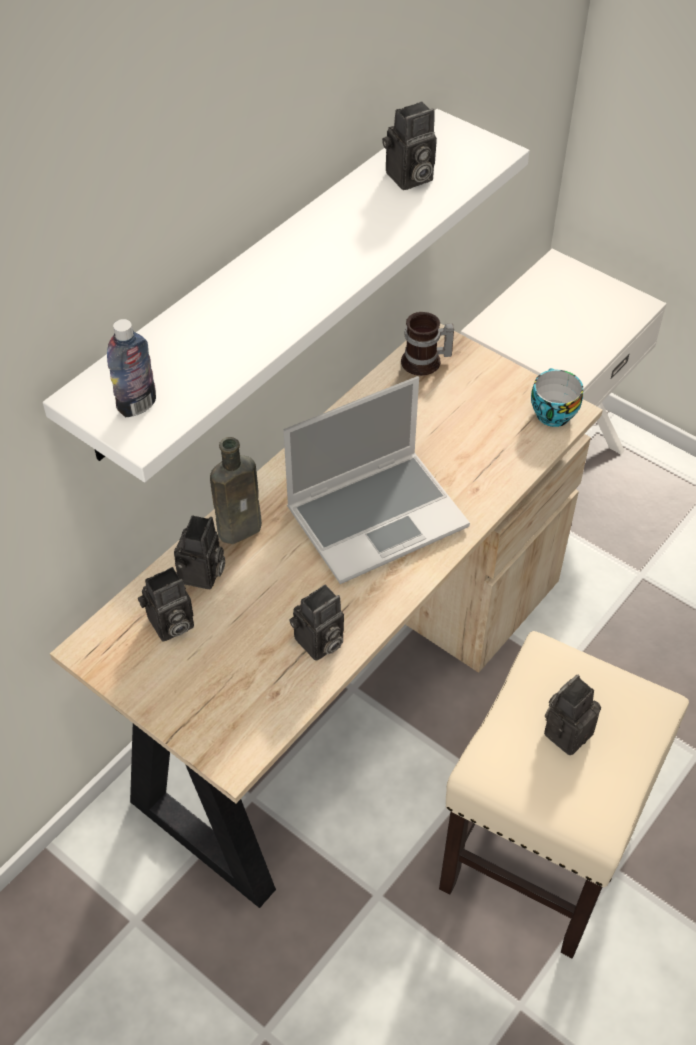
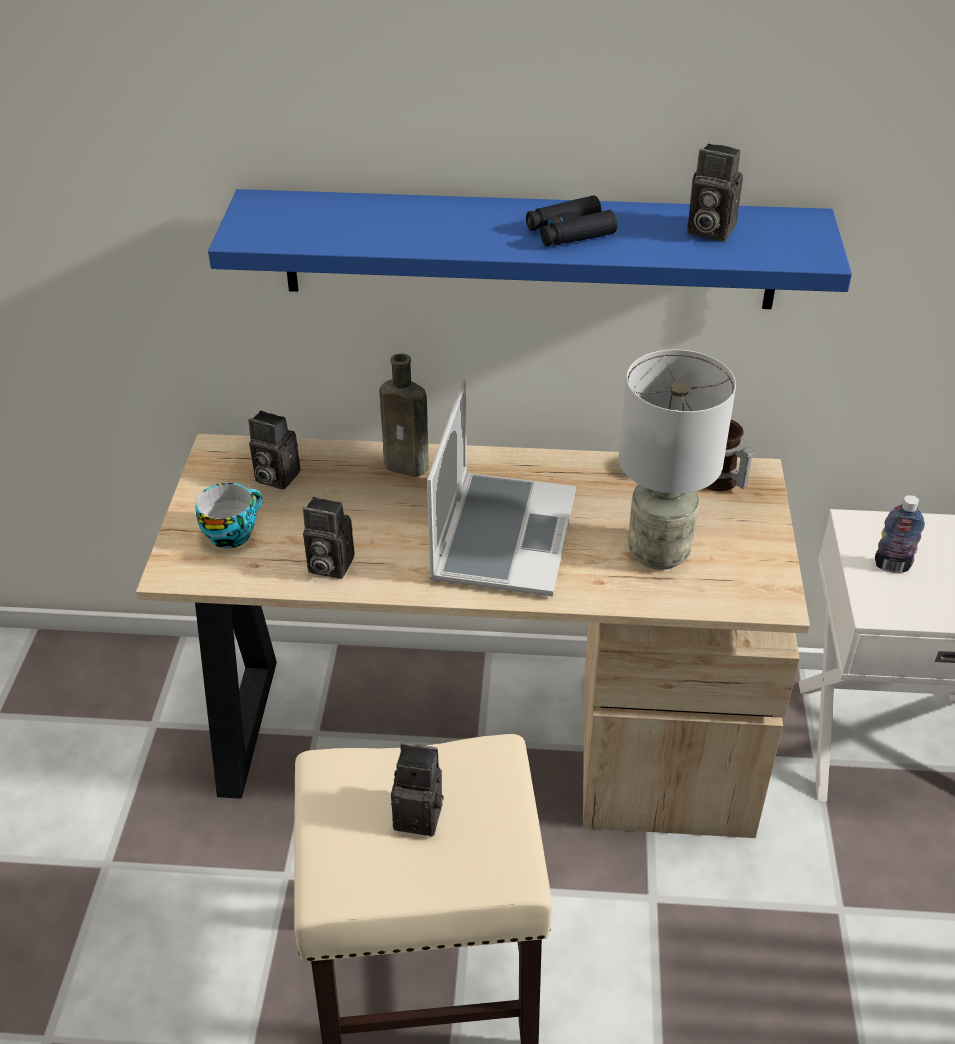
camera: 55 degrees right, 10 degrees down
white shelf [43,109,530,482] -> blue shelf [208,189,852,309]
bottle [107,319,156,417] -> bottle moved to [875,495,925,573]
camera [174,515,225,589] -> none
laptop [283,376,470,584] -> laptop turned 105 degrees counterclockwise [427,380,576,596]
cup [531,368,583,427] -> cup moved to [196,483,263,549]
none -> black binoculars [526,195,617,246]
none -> grey table lamp [619,349,736,570]

